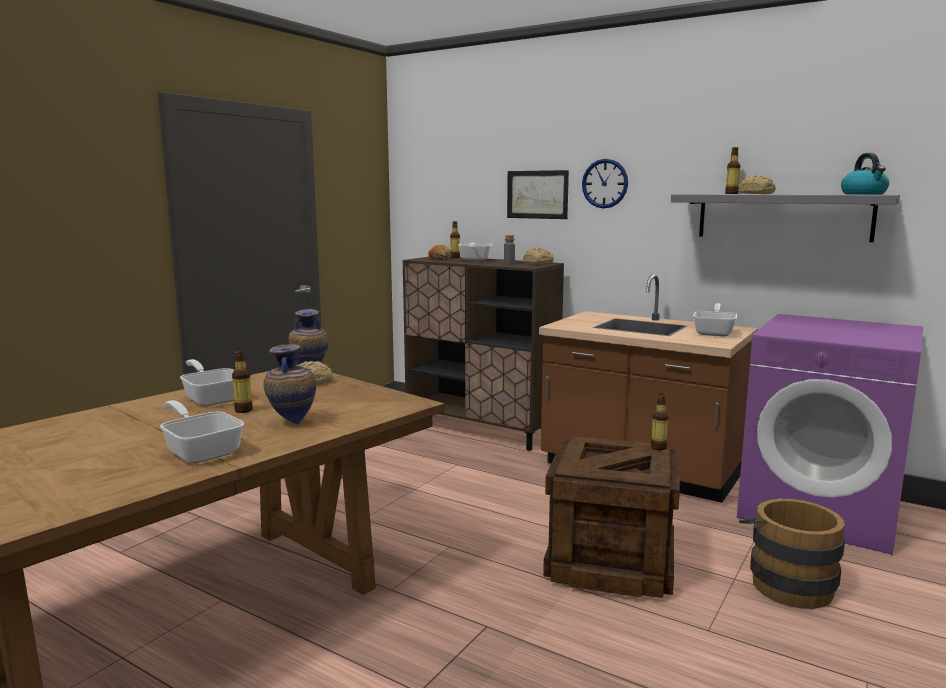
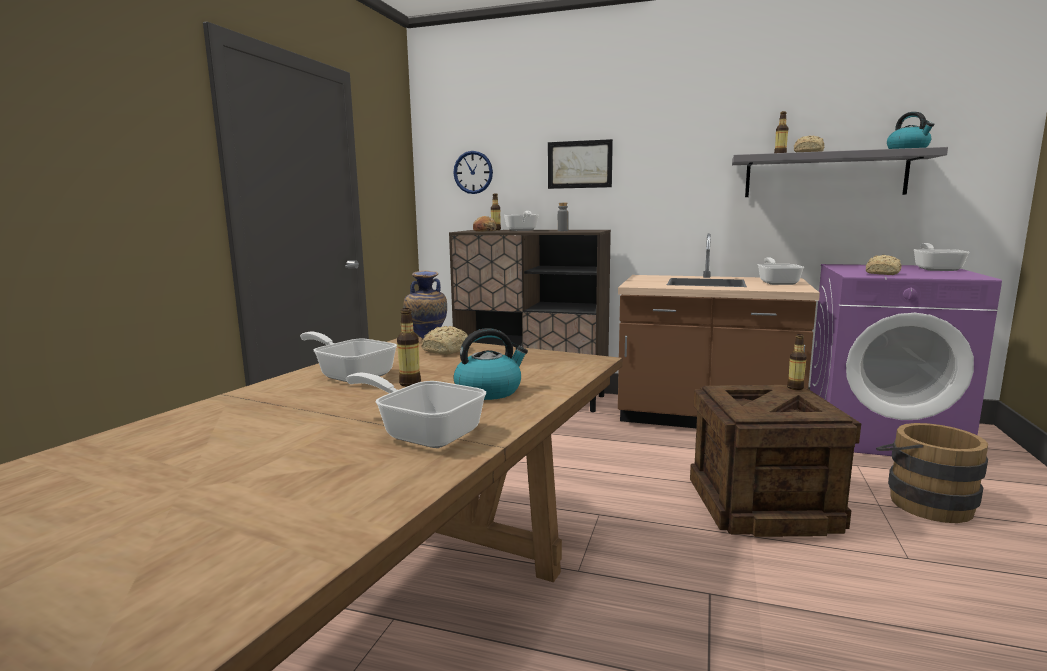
camera: 15 degrees left, 0 degrees up
vase [263,344,316,424] -> kettle [454,328,528,400]
bread [523,248,554,264] -> bread moved to [866,255,902,275]
wall clock [582,159,628,208] -> wall clock moved to [453,151,493,194]
none -> frying pan [913,243,970,271]

